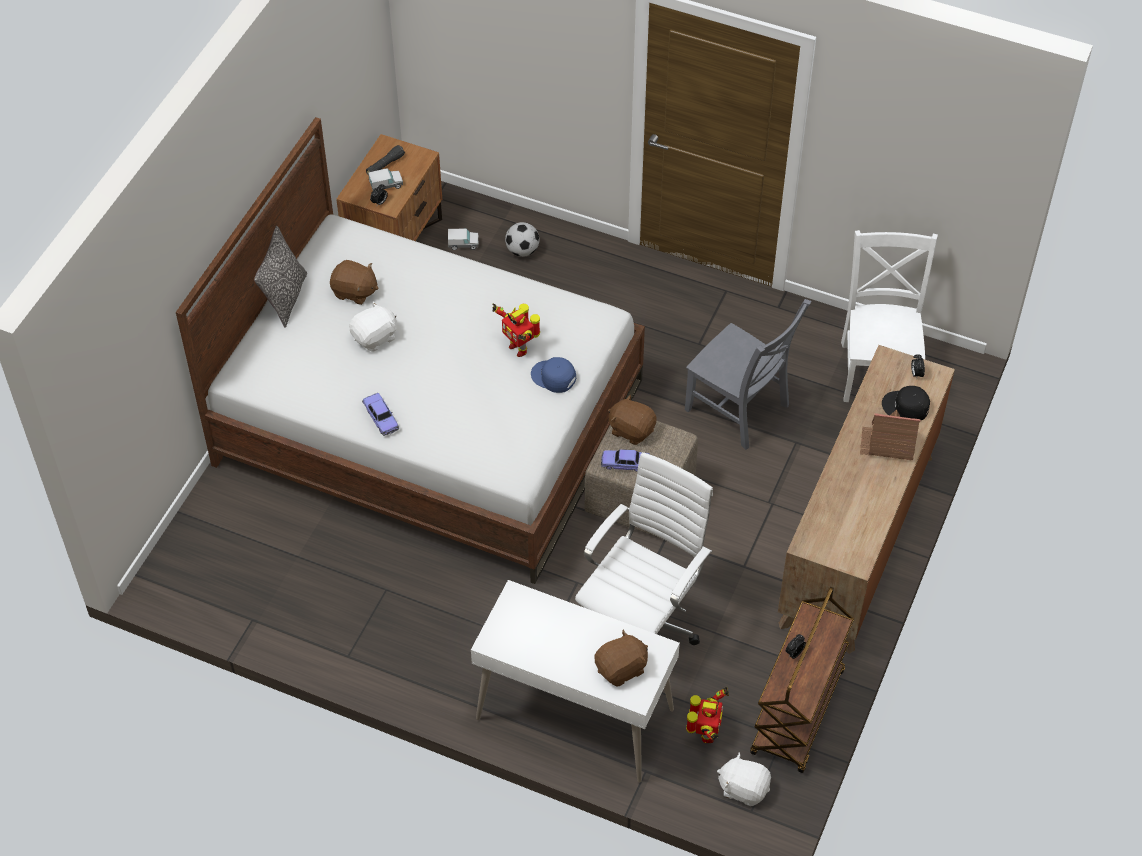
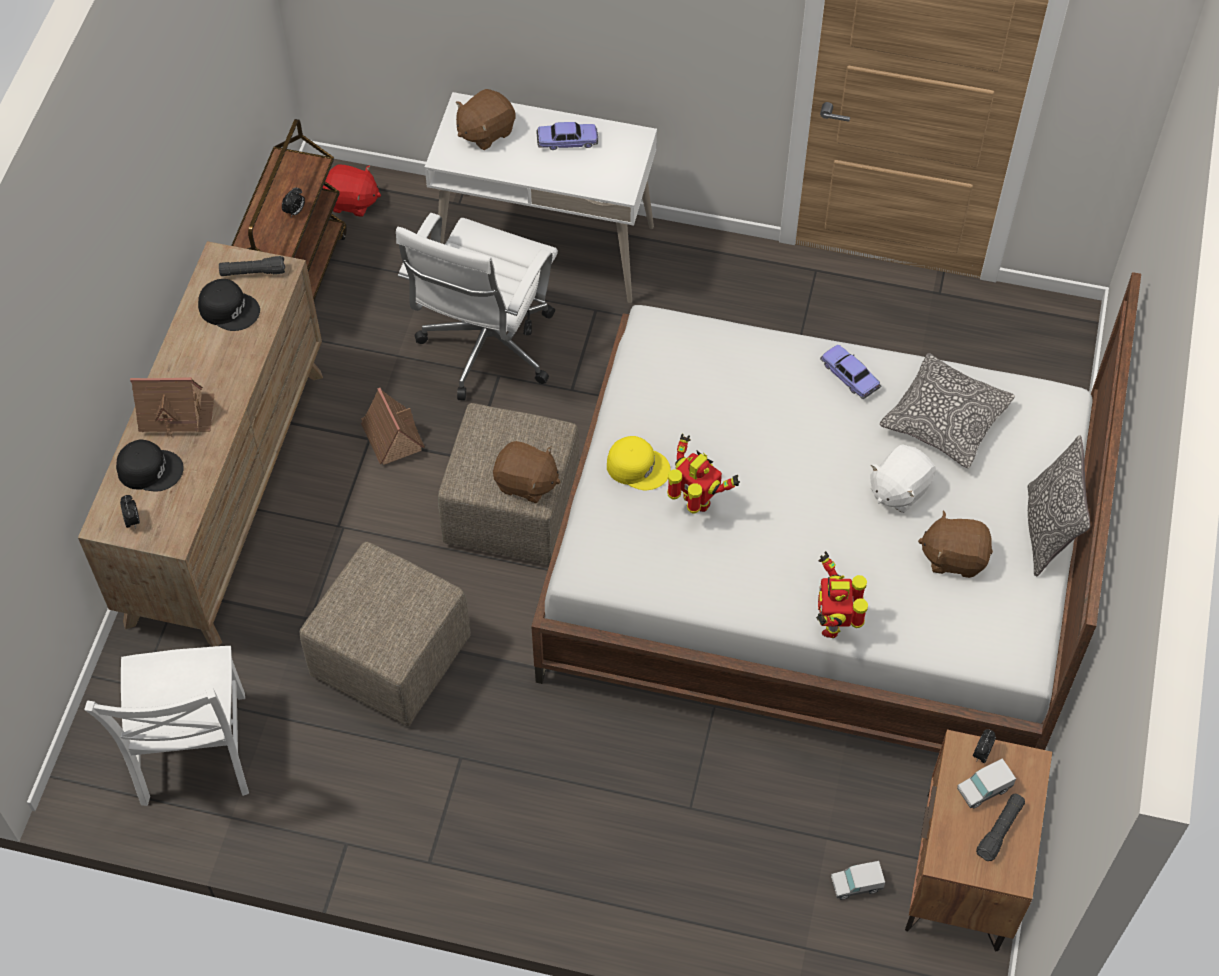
camera: 170 degrees right, 5 degrees up
football [505,222,540,257] -> none
blue cap [531,357,576,393] -> yellow cap [607,436,671,490]
toy car [601,449,649,472] -> toy car moved to [536,122,598,150]
grey chair [685,299,811,450] -> beige ottoman [300,542,471,726]
toy robot [686,687,729,743] -> toy robot moved to [816,551,868,638]
white plush toy [717,752,771,806] -> red plush toy [323,164,381,217]
none -> black cap [198,279,260,331]
none -> black flashlight [219,256,285,276]
none -> toy house [361,388,425,465]
none -> pillow [880,353,1015,468]

